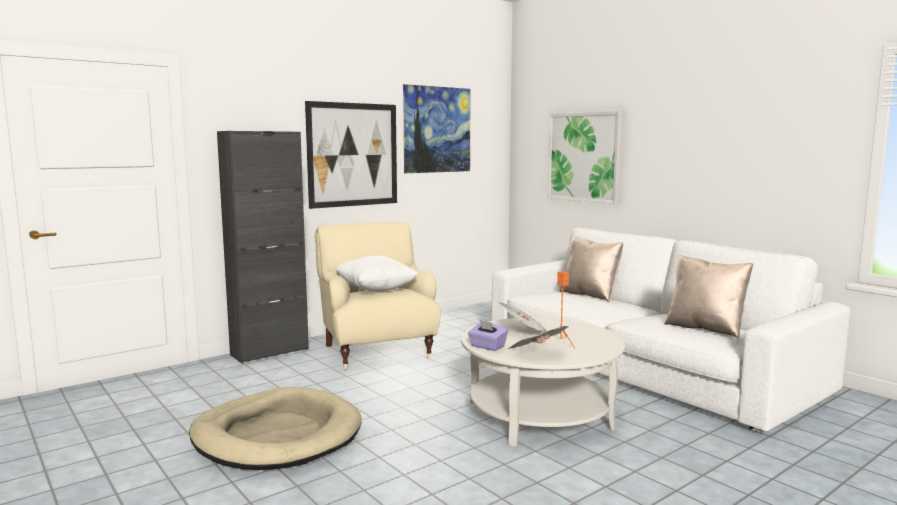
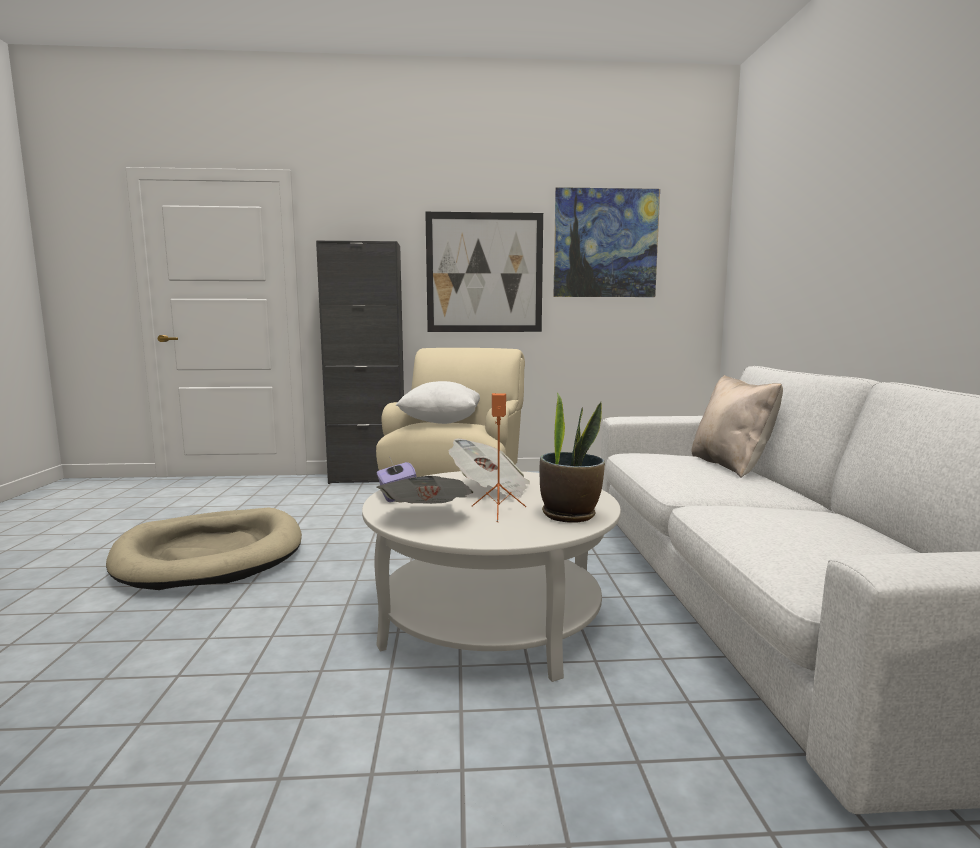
camera: 35 degrees right, 0 degrees up
picture [547,111,622,204] -> none
beige pillow [665,255,753,339] -> none
none -> potted plant [540,392,605,523]

